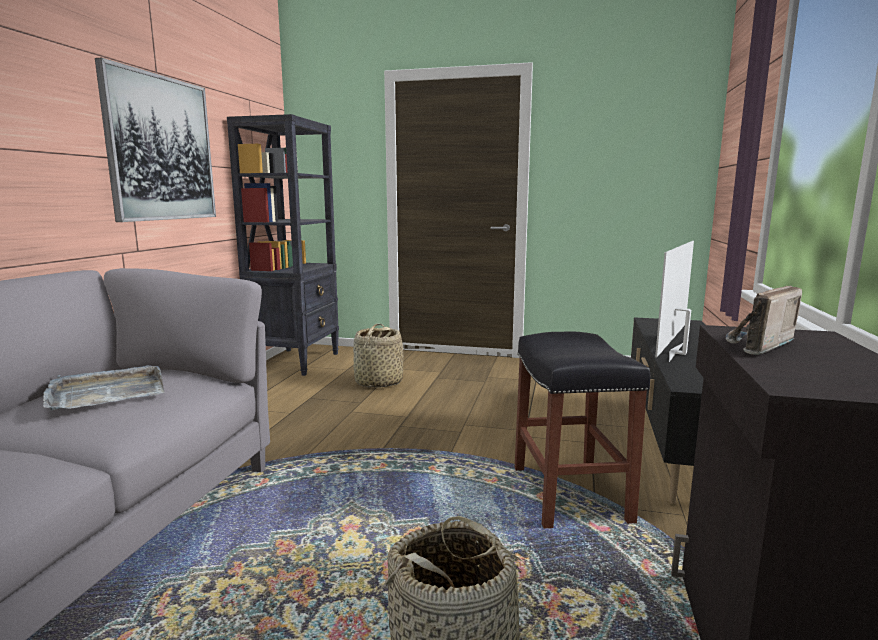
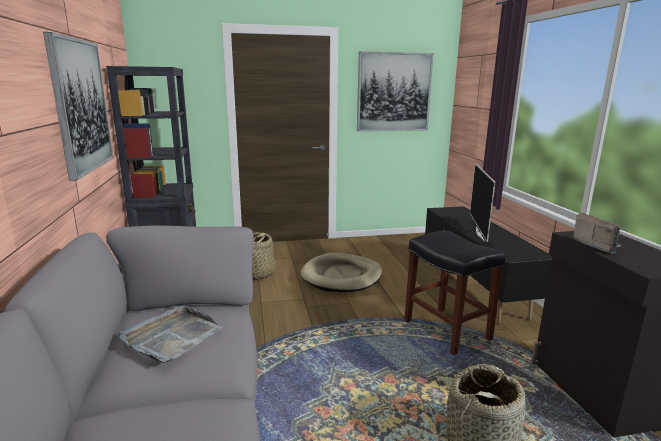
camera: 25 degrees left, 5 degrees up
radio [726,285,802,355] -> radio turned 135 degrees clockwise [573,213,622,254]
none -> beige dog bed [301,253,382,292]
none -> picture [357,51,434,131]

